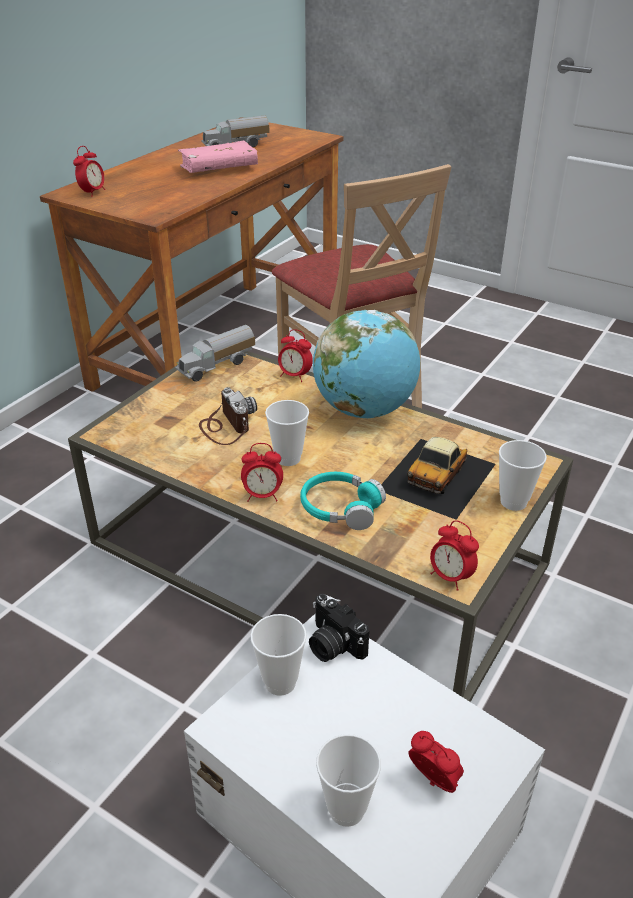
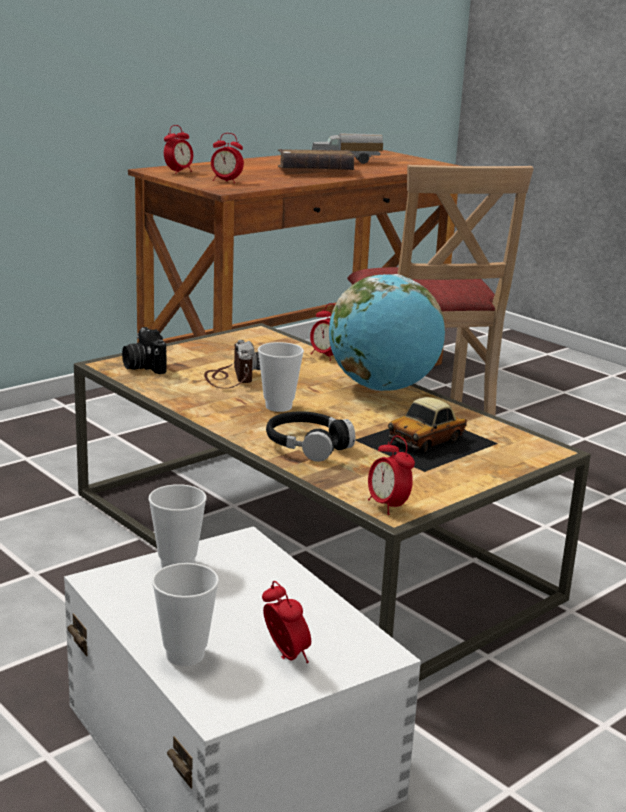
camera: 15 degrees right, 15 degrees down
toy truck [175,325,255,382] -> none
pink book [178,141,258,173] -> brown book [278,149,355,170]
alarm clock [241,443,283,502] -> alarm clock moved to [211,133,244,183]
turquoise headphones [300,472,386,530] -> black headphones [266,411,355,462]
camera [309,594,369,662] -> camera moved to [122,327,167,374]
cup [499,440,547,511] -> none

